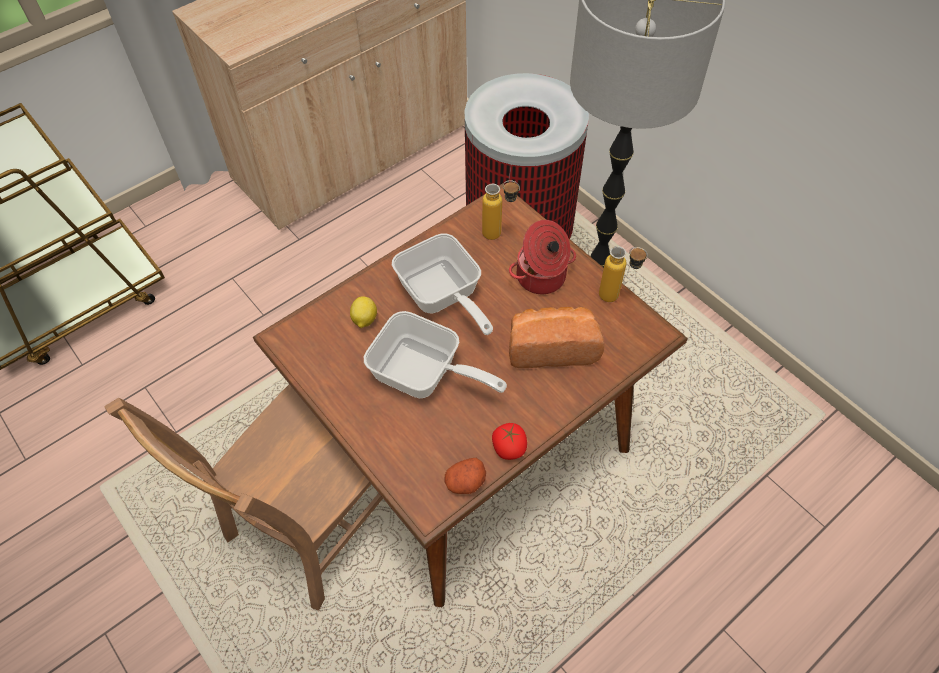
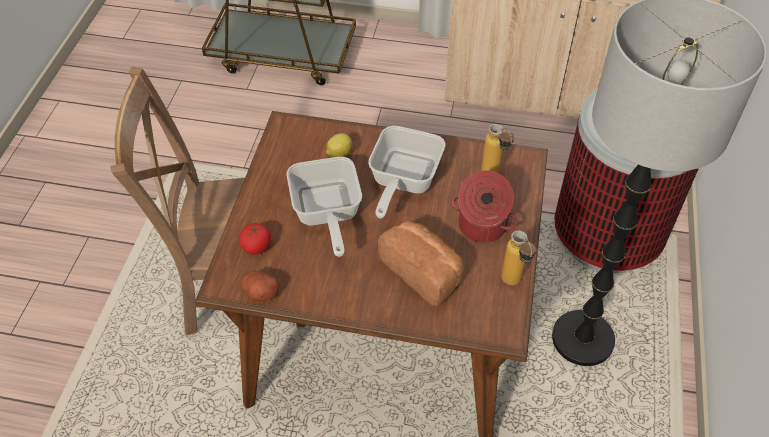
camera: 50 degrees right, 5 degrees down
tomato [492,423,527,460] -> tomato moved to [239,223,272,254]

